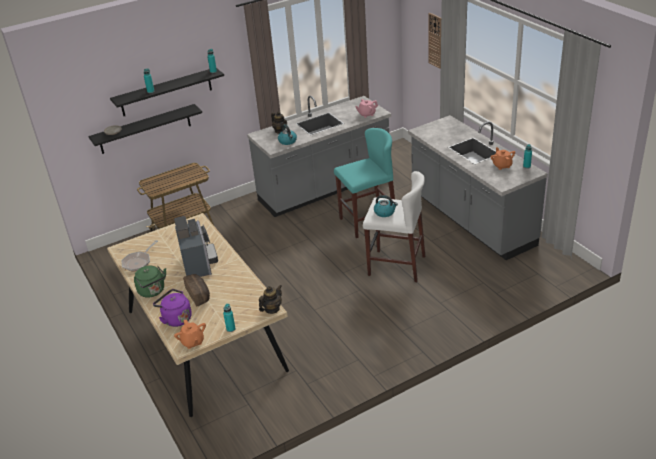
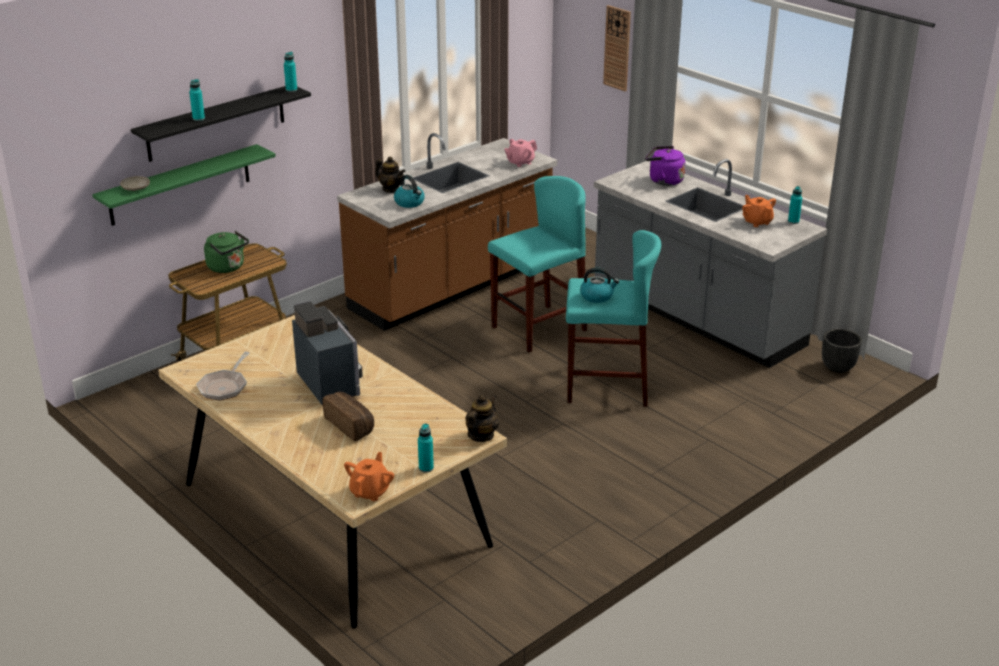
camera: 15 degrees left, 5 degrees down
black shelf [88,104,202,154] -> green shelf [92,144,276,226]
green kettle [134,266,166,297] -> green kettle moved to [204,231,249,273]
purple kettle [153,289,192,327] -> purple kettle moved to [645,146,685,186]
orange teapot [174,319,206,349] -> orange teapot turned 120 degrees counterclockwise [344,452,394,501]
grey counter [247,96,391,217] -> brown counter [337,133,557,331]
white stool [363,171,425,282] -> turquoise stool [566,230,661,407]
none -> black planter [822,329,862,373]

